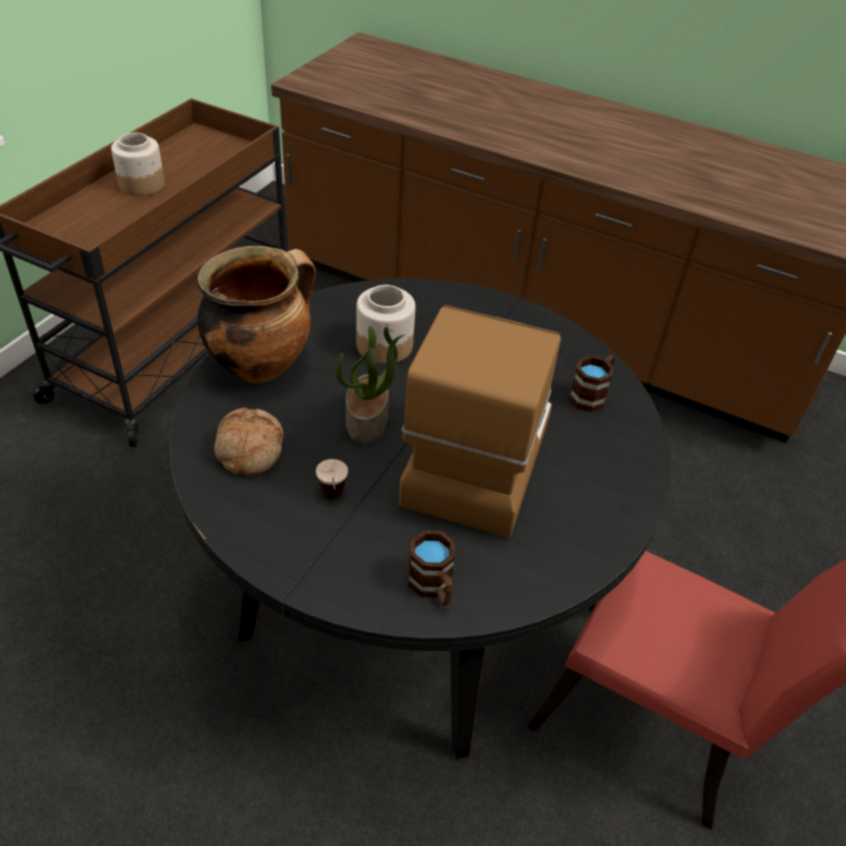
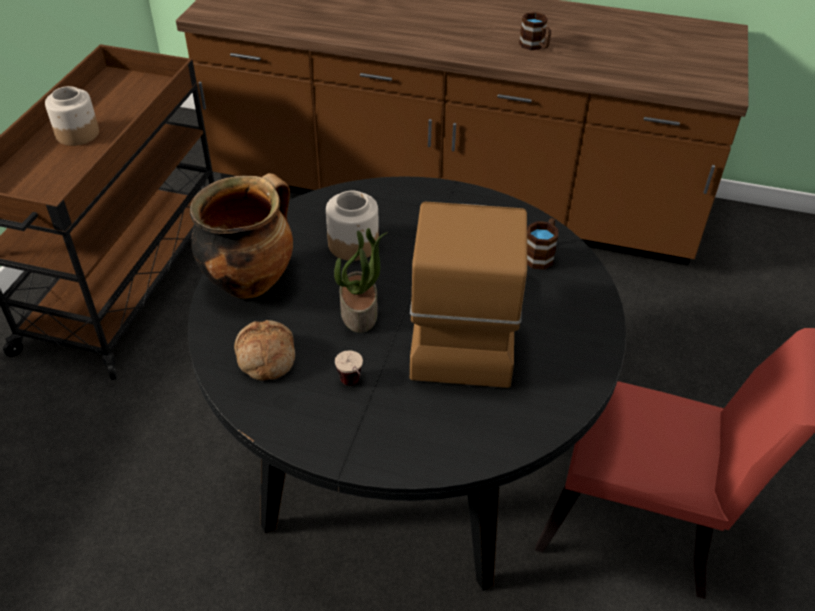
camera: 10 degrees left, 0 degrees up
brown mug [408,530,455,605] -> brown mug moved to [519,12,551,50]

